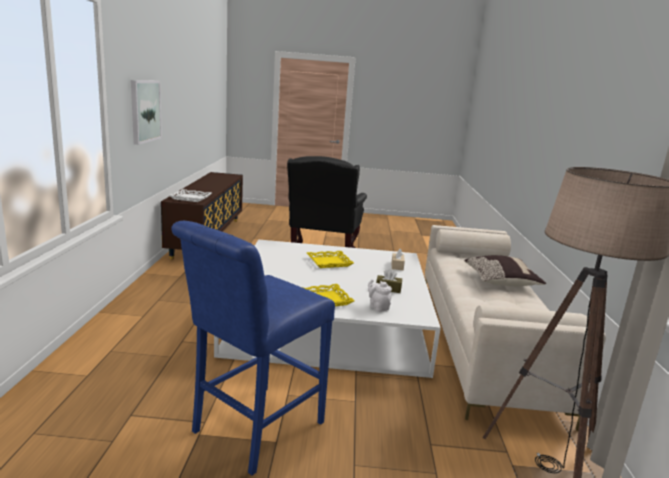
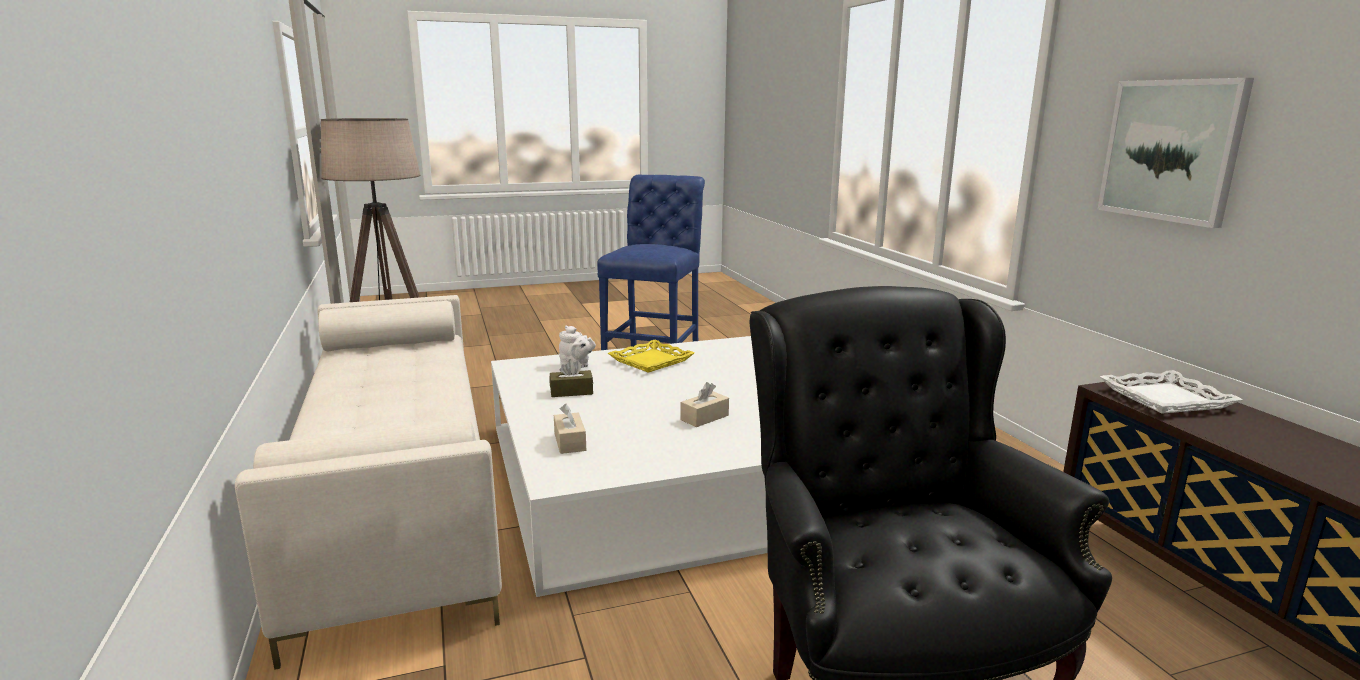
camera: 160 degrees right, 0 degrees up
yellow tray [307,251,354,268] -> beige tissue box [680,382,729,427]
pillow [464,255,546,286] -> none

